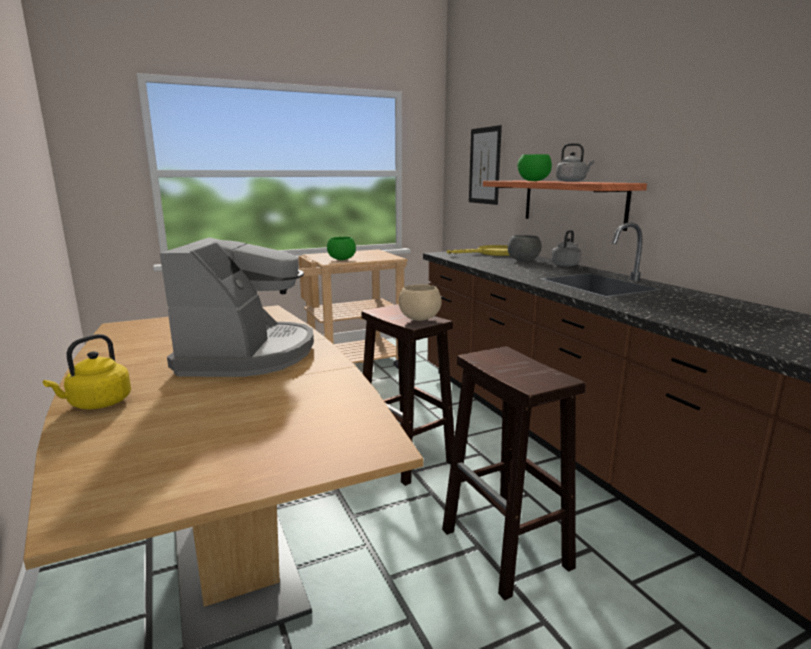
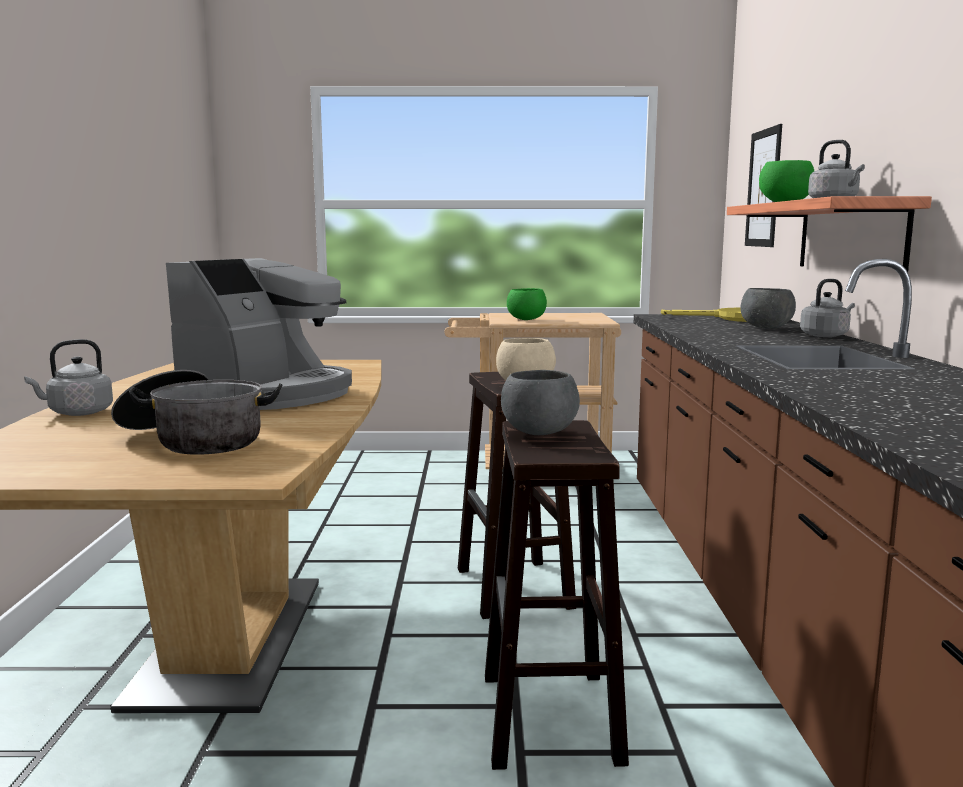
camera: 25 degrees right, 5 degrees down
yellow kettle [43,334,131,409] -> grey kettle [24,339,113,416]
none -> cooking pot [111,370,282,455]
none -> grey bowl [501,370,580,435]

